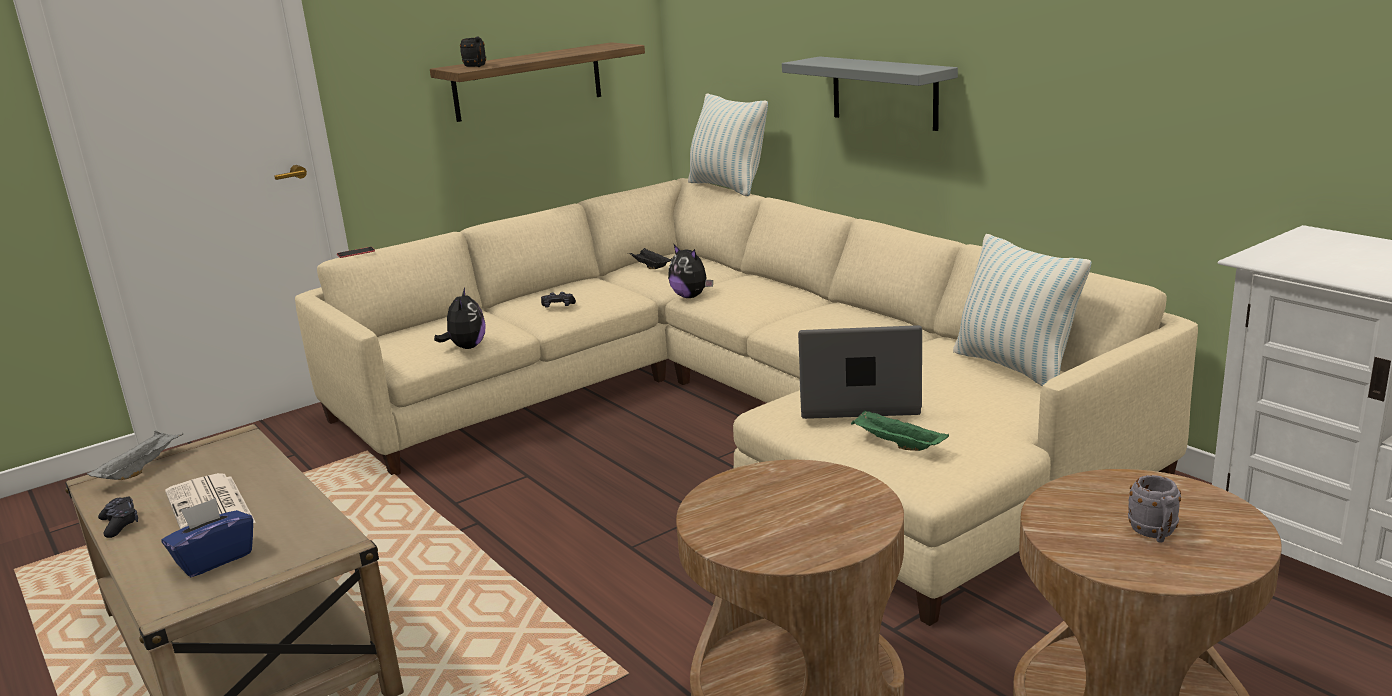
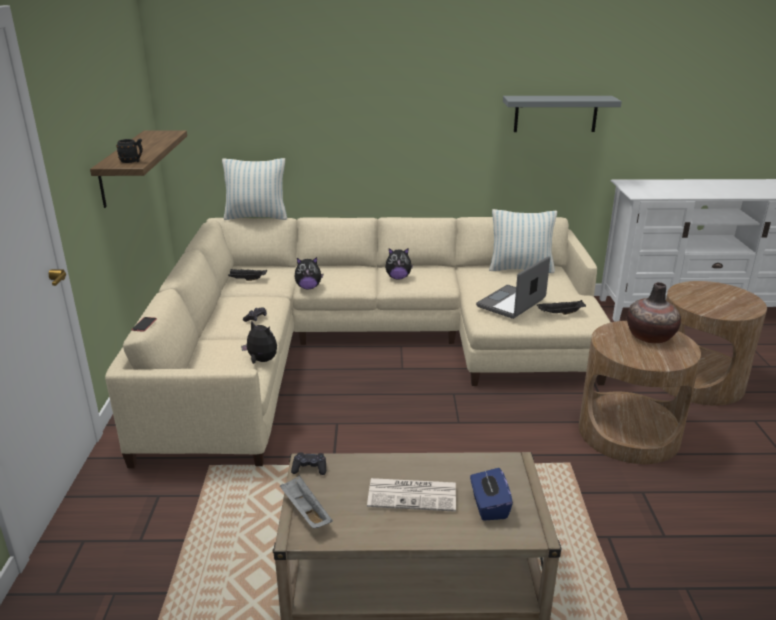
camera: 55 degrees left, 5 degrees up
black game controller [98,496,138,538] -> black game controller moved to [291,452,326,475]
grey shelf [782,56,958,131] -> grey shelf moved to [503,96,622,132]
green tray [851,410,949,451] -> black tray [537,300,586,315]
grey mug [1128,475,1181,543] -> none
none -> plush toy [385,248,413,280]
none -> vase [627,282,681,343]

